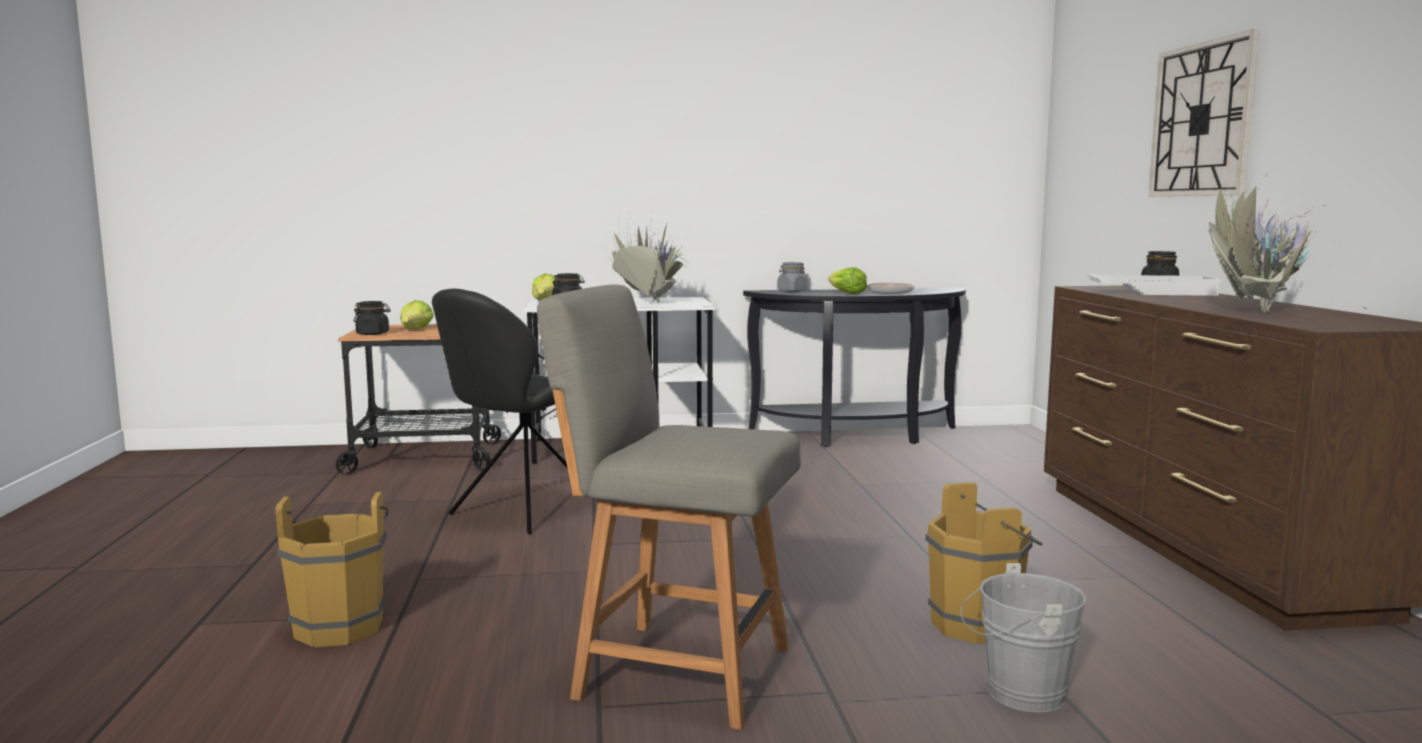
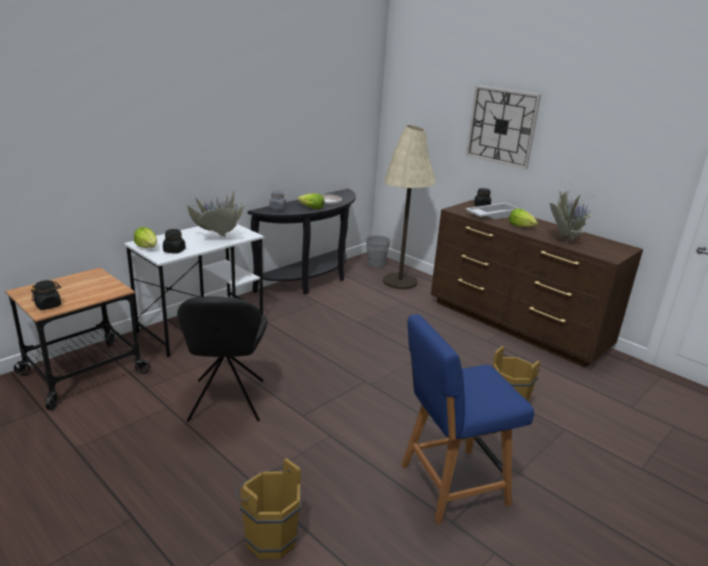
camera: 40 degrees left, 15 degrees up
lettuce [401,300,434,329] -> lettuce moved to [509,209,538,227]
grey chair [537,284,801,730] -> blue chair [401,314,534,524]
grey bucket [961,563,1087,713] -> grey bucket moved to [361,233,391,267]
none -> beige floor lamp [383,125,436,289]

